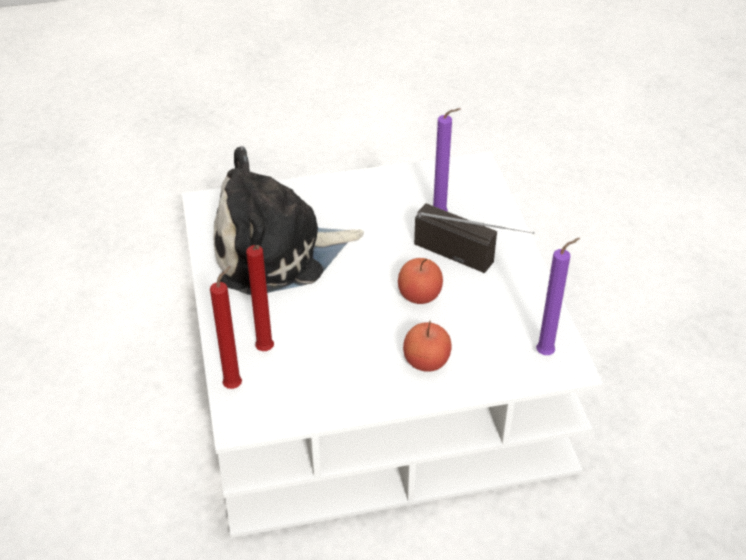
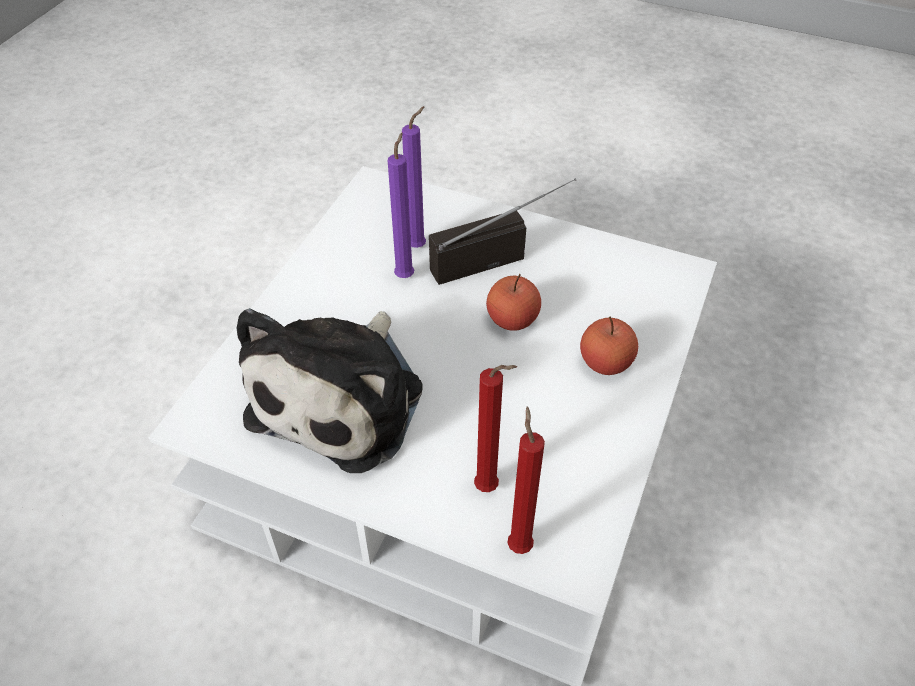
camera: 55 degrees left, 5 degrees up
purple candle [536,238,580,355] -> purple candle moved to [388,133,414,278]

